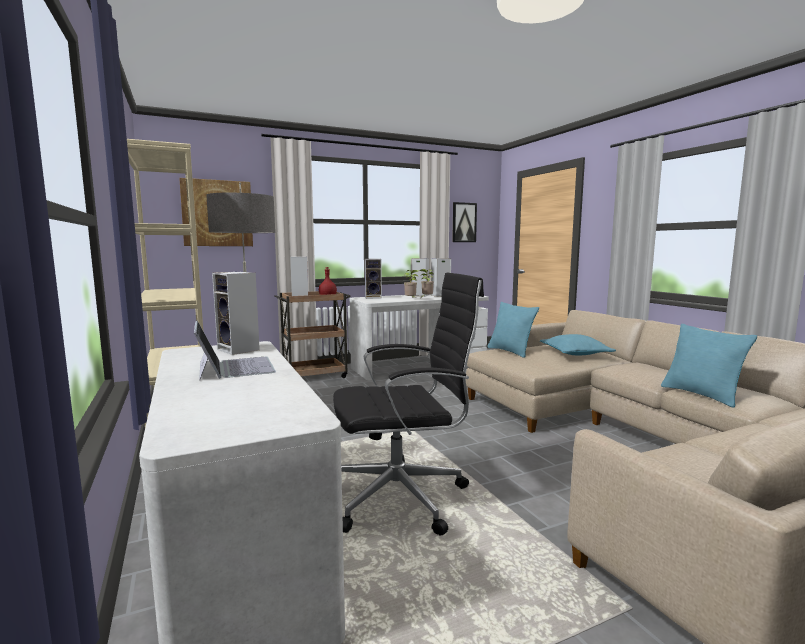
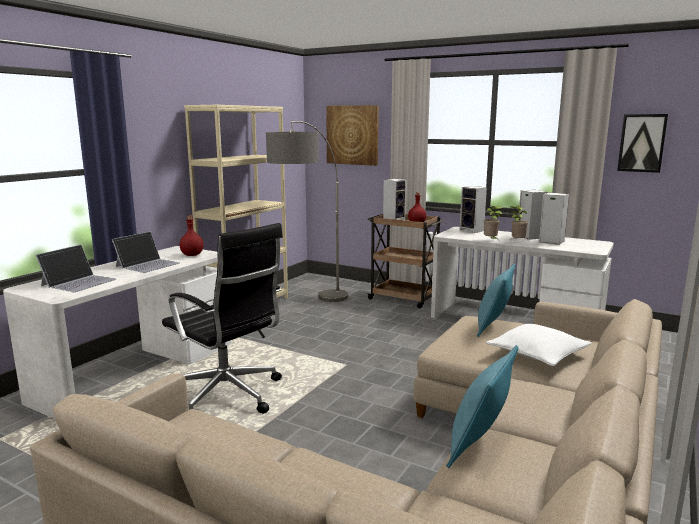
camera: 55 degrees right, 5 degrees up
speaker [212,272,260,355] -> red bottle [180,216,204,256]
turquoise pillow [540,334,616,355] -> white pillow [486,324,592,366]
none -> laptop [35,245,116,292]

